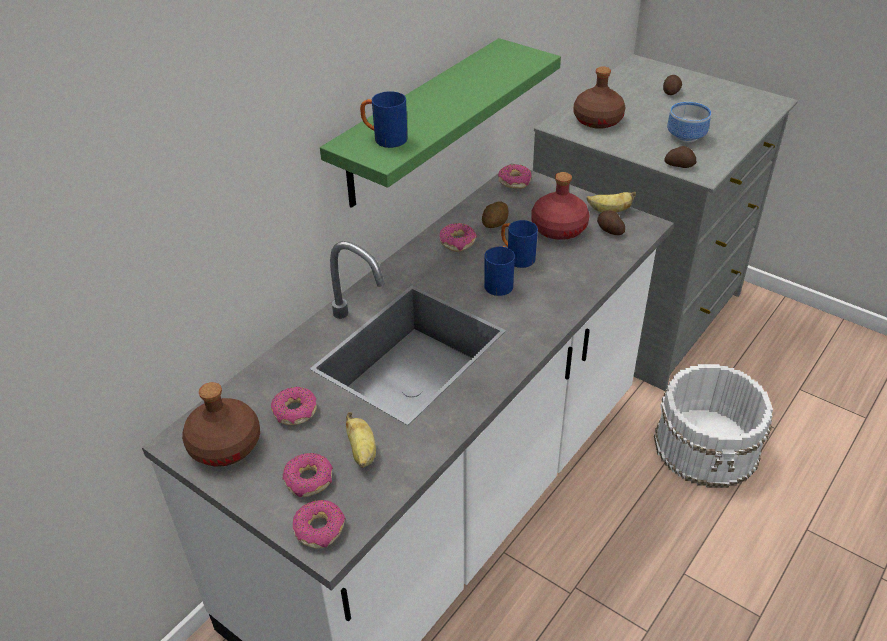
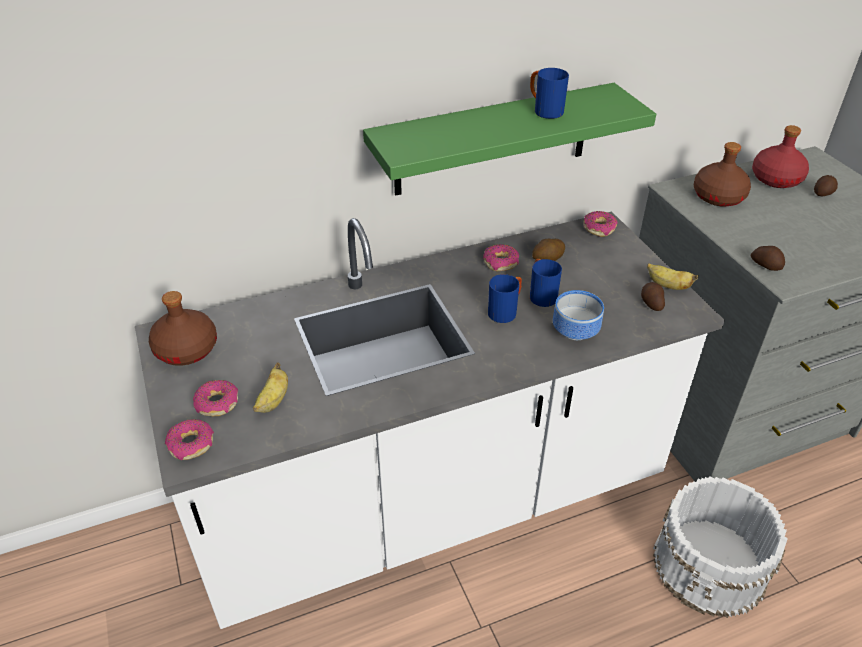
camera: 30 degrees right, 0 degrees up
donut [271,387,317,425] -> none
blue mug [360,91,407,148] -> blue mug moved to [530,68,569,119]
red bottle [531,172,589,240] -> red bottle moved to [752,125,809,188]
bowl [667,102,711,142] -> bowl moved to [553,290,604,340]

